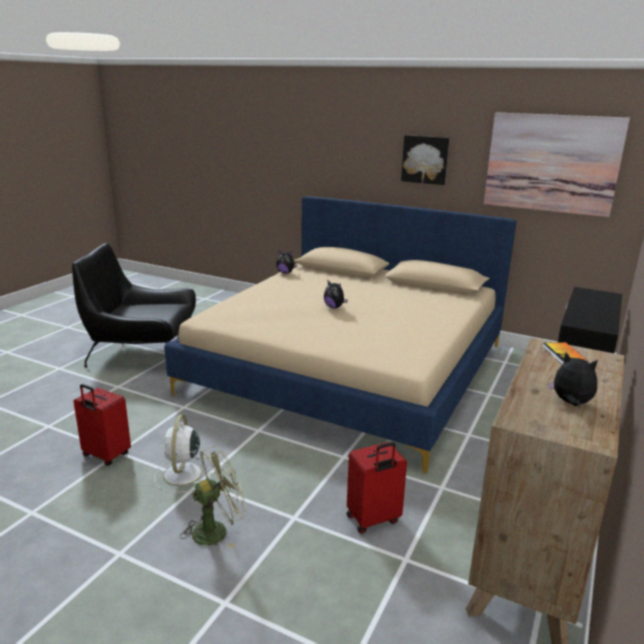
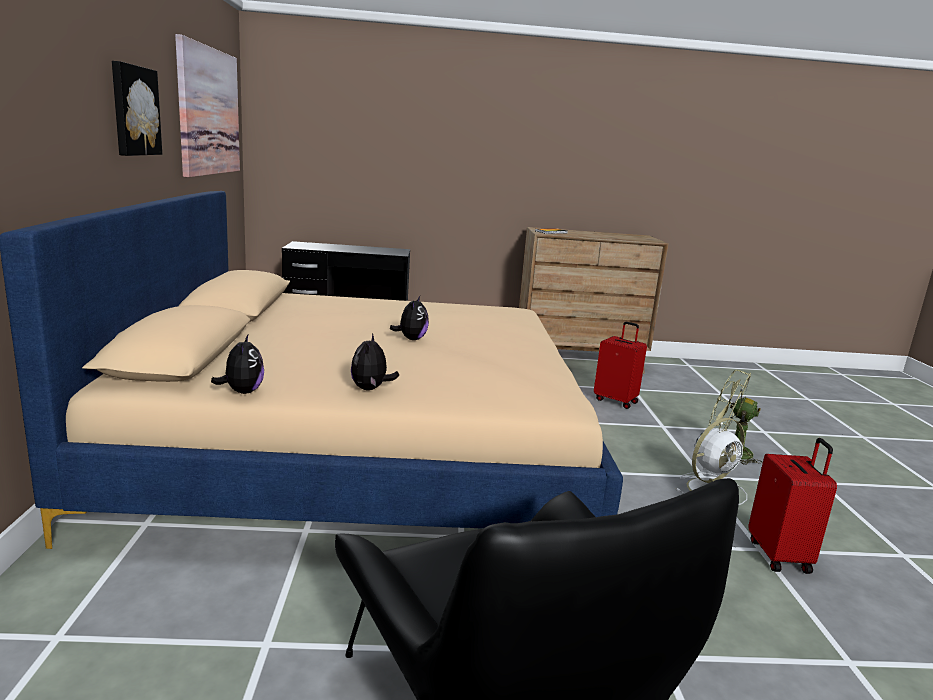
camera: 120 degrees left, 5 degrees down
plush toy [547,352,598,406] -> plush toy moved to [351,333,399,390]

